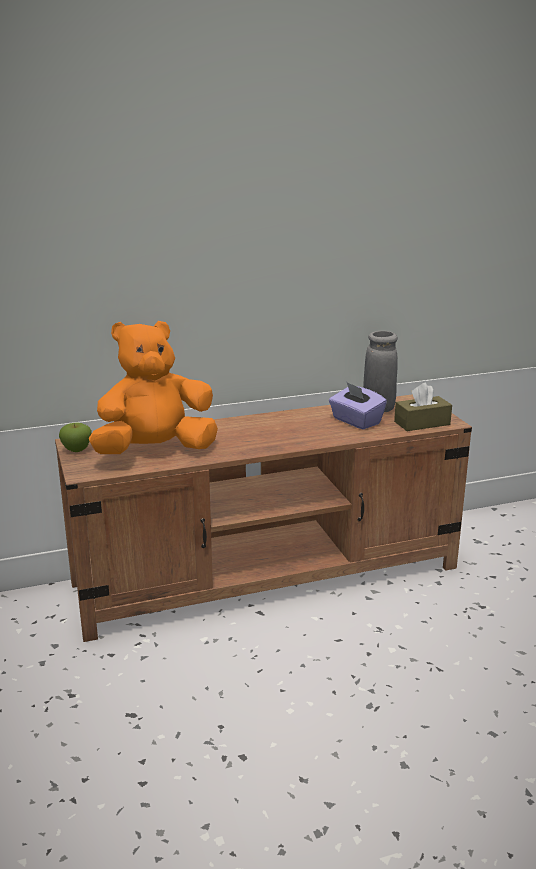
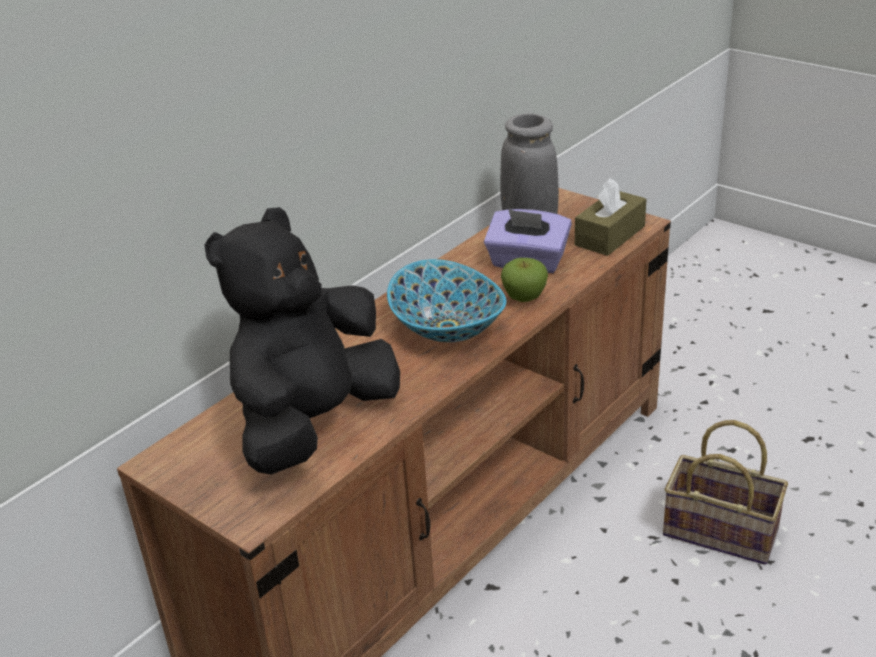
camera: 30 degrees left, 10 degrees up
apple [59,422,92,452] -> apple moved to [501,258,548,302]
orange plush toy [89,321,218,454] -> black plush toy [204,207,400,474]
none -> bowl [387,259,506,342]
none -> basket [663,420,788,565]

